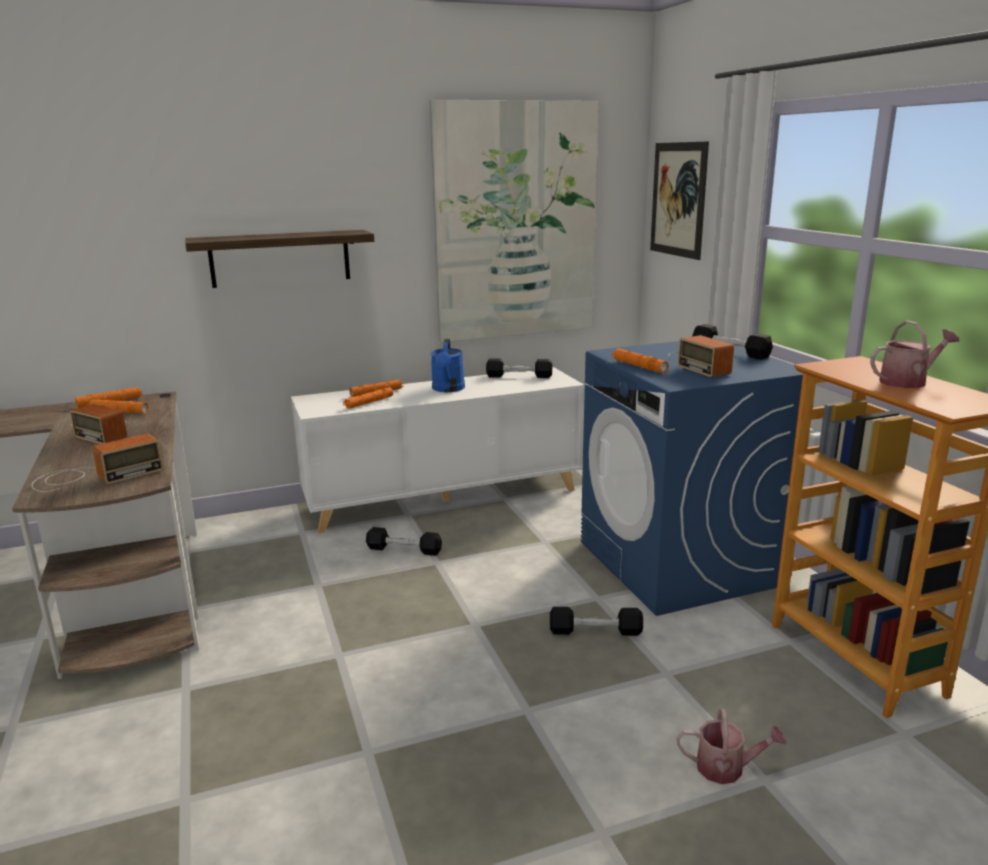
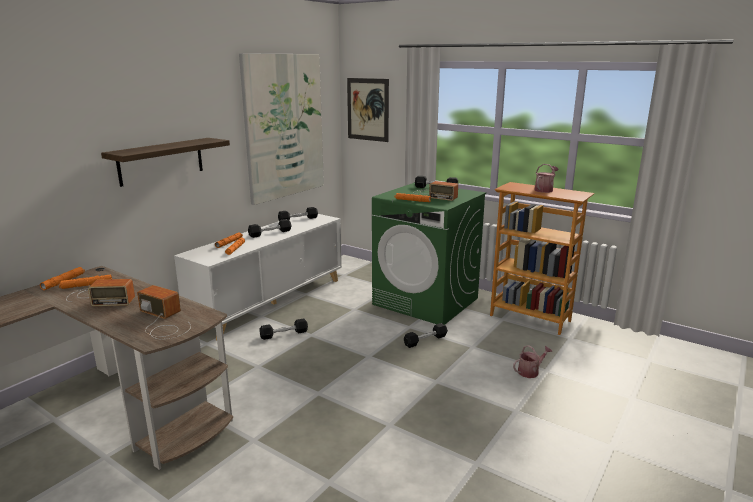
camera: 35 degrees left, 0 degrees up
radio [31,434,164,492] -> radio turned 75 degrees counterclockwise [137,285,191,340]
blue watering can [431,339,465,392] -> black dumbbell [248,219,291,238]
blue washing machine [581,341,803,616] -> green washing machine [372,182,486,325]

